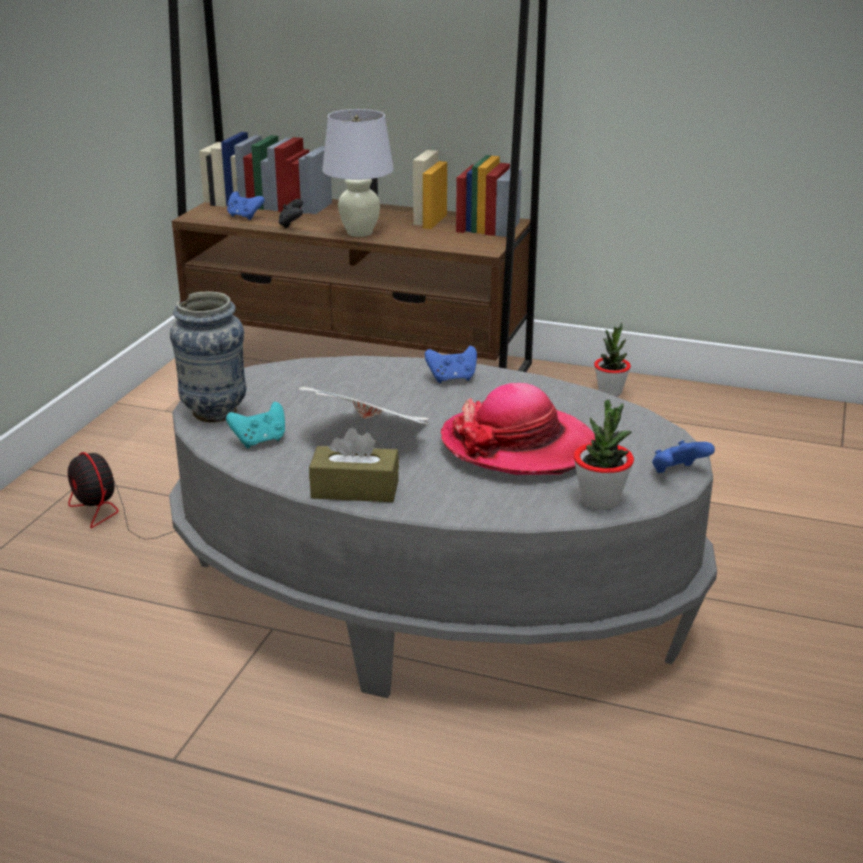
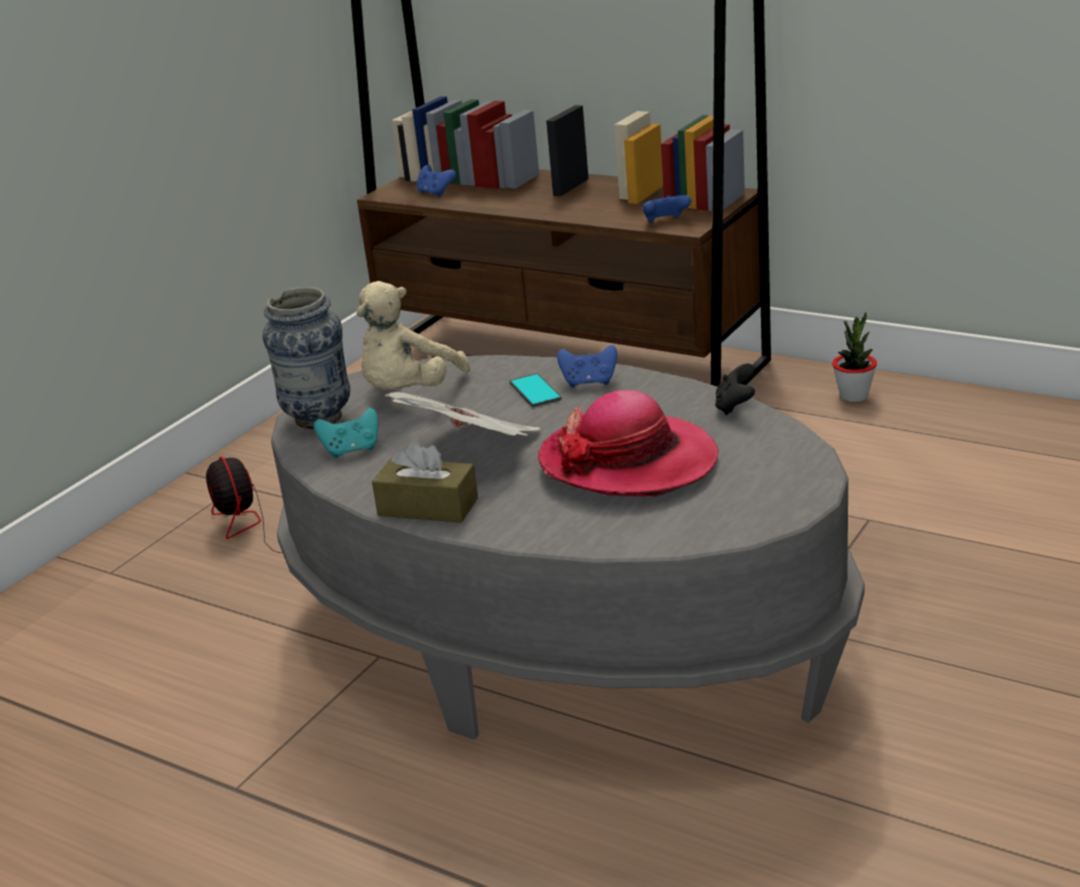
camera: 15 degrees right, 0 degrees up
black game controller [278,199,303,229] -> black game controller moved to [715,363,755,415]
white table lamp [322,109,394,237] -> none
potted plant [573,399,634,510] -> none
blue game controller [652,440,715,473] -> blue game controller moved to [643,195,691,222]
none -> beige plush toy [356,281,471,390]
none -> phone [510,373,562,407]

